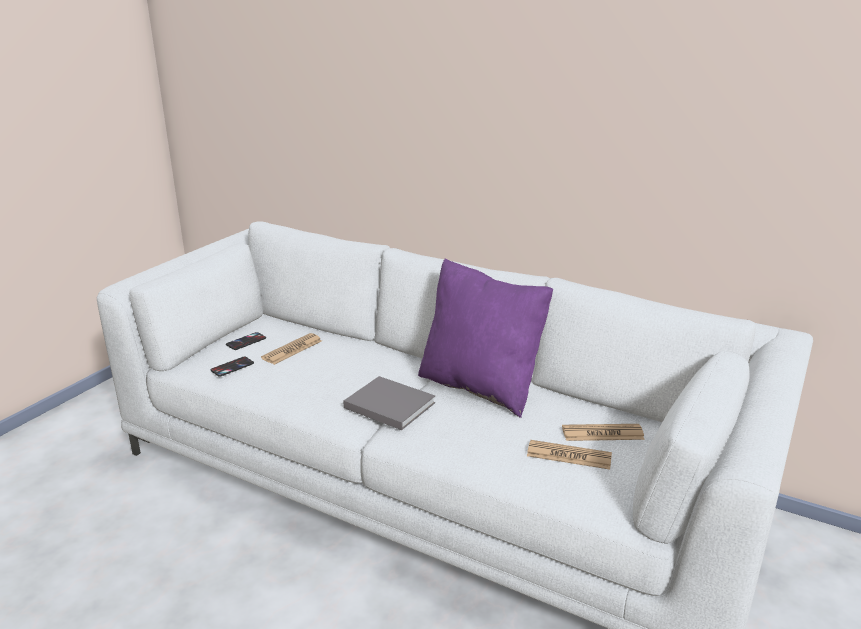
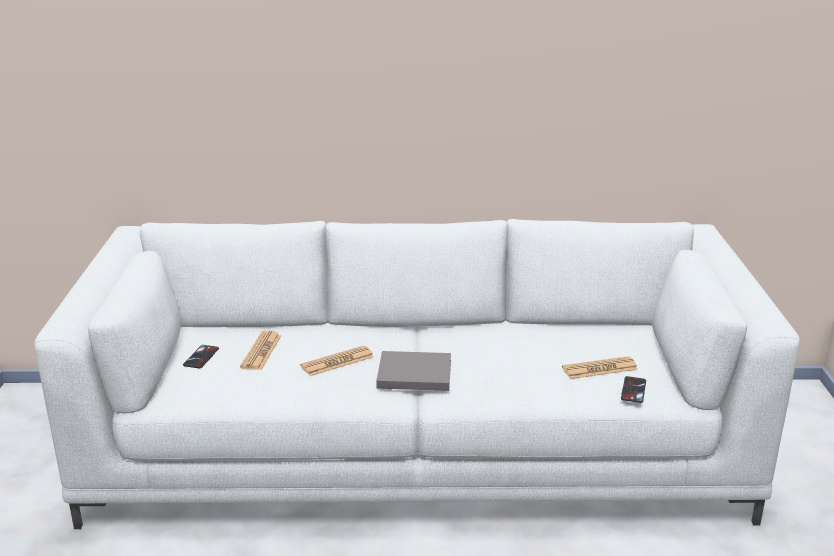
camera: 30 degrees left, 0 degrees up
phone [210,356,254,377] -> phone moved to [621,376,646,403]
purple pillow [418,258,553,418] -> none
newspaper [562,424,645,441] -> newspaper moved to [300,346,374,376]

